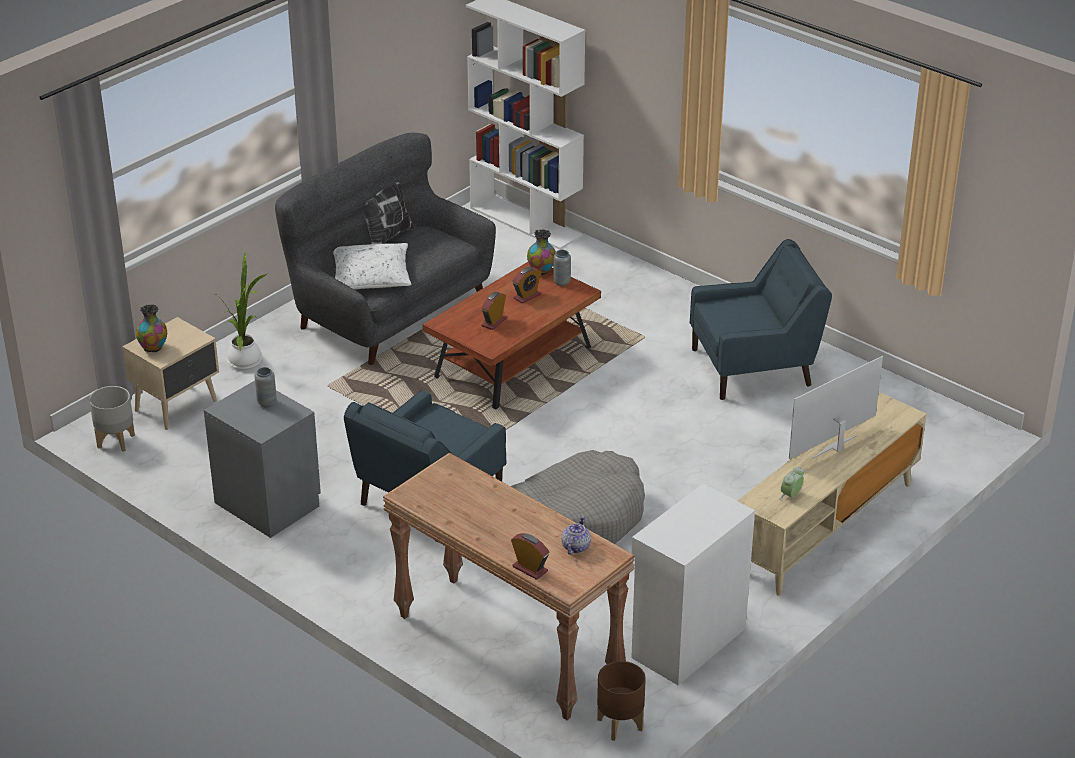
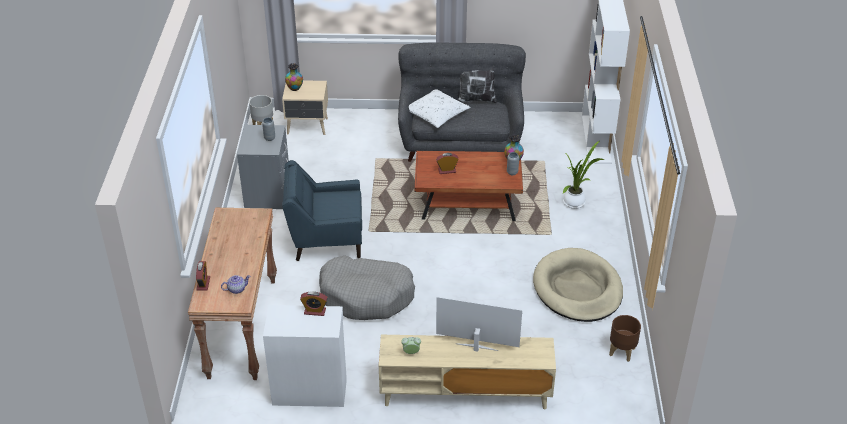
camera: 50 degrees right, 5 degrees up
potted plant [214,252,267,370] -> potted plant moved to [563,141,605,209]
alarm clock [513,267,541,304] -> alarm clock moved to [300,291,328,316]
brown planter [597,661,646,741] -> brown planter moved to [609,315,641,362]
blue armchair [690,239,832,400] -> beige dog bed [533,248,623,322]

